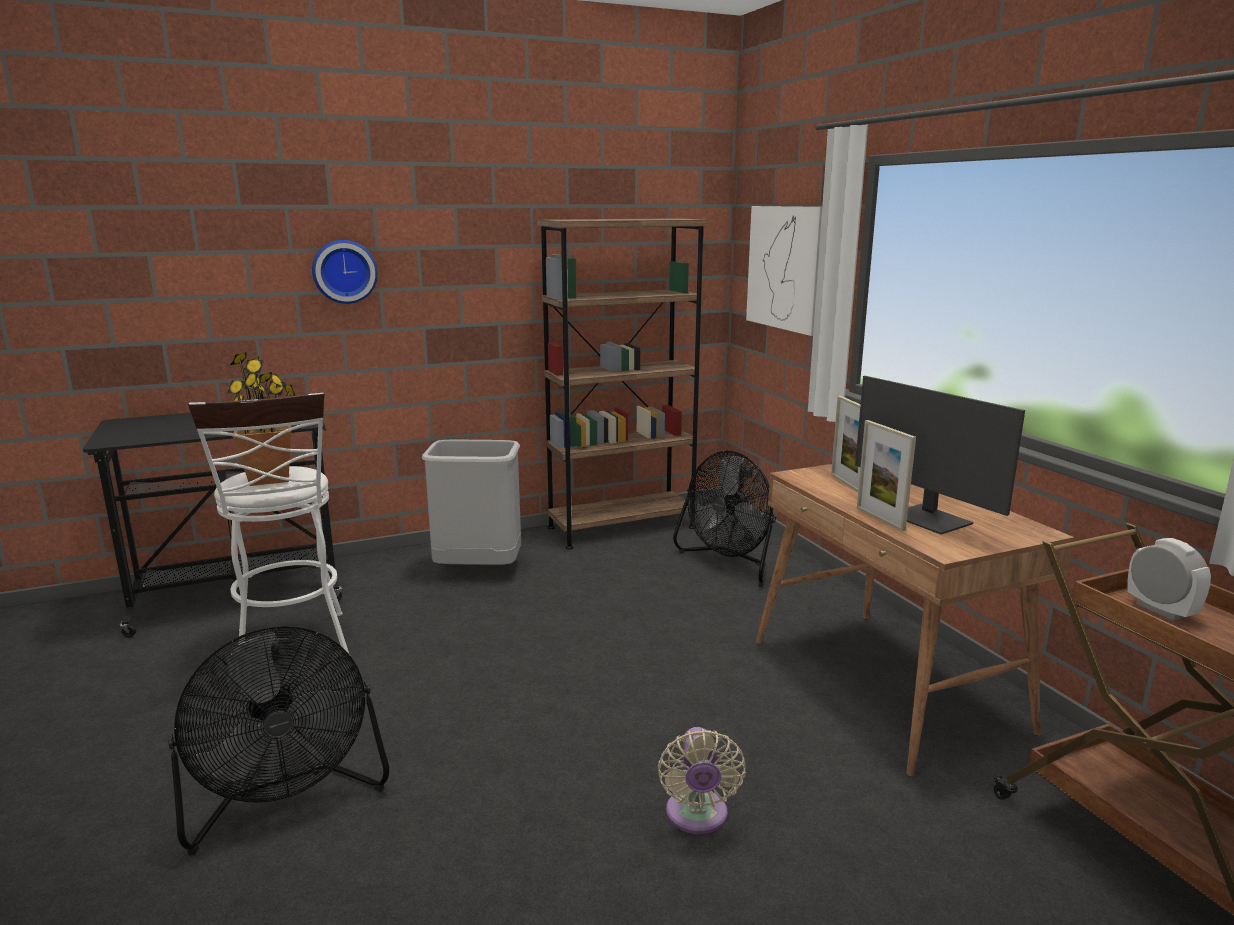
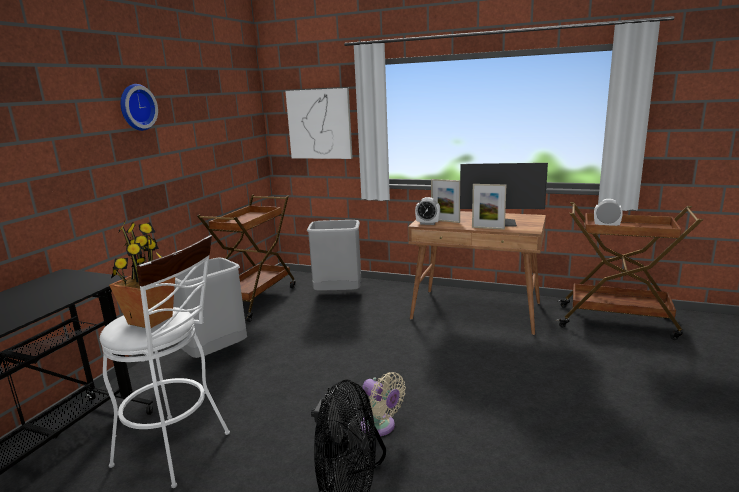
camera: 45 degrees left, 0 degrees up
wall clock [312,240,378,304] -> wall clock moved to [121,84,158,131]
brown bookcase [537,218,708,549] -> brown cart [197,194,296,322]
beige fan [658,727,746,834] -> beige fan moved to [360,372,406,436]
black fan [673,451,777,587] -> grey trash can [307,220,361,290]
none -> alarm clock [415,197,440,225]

